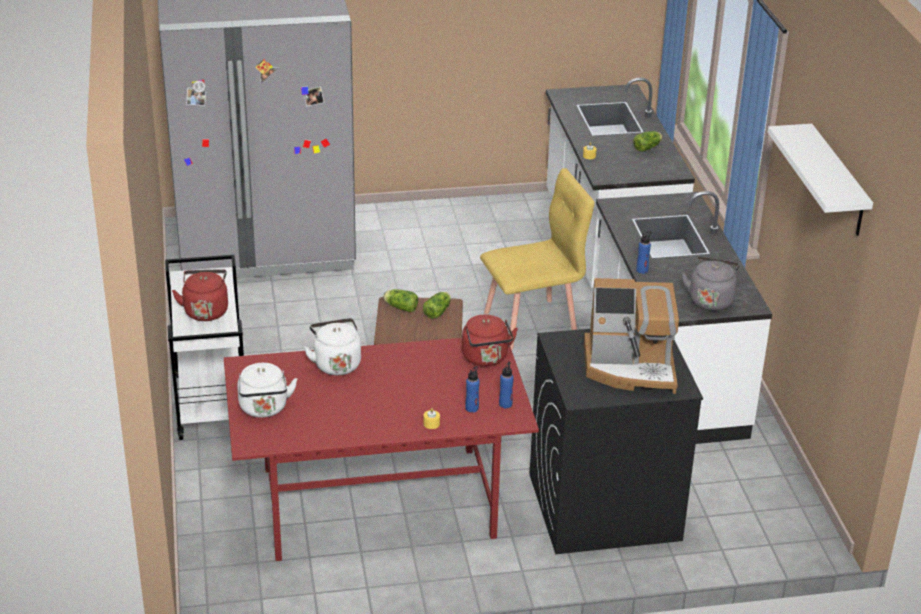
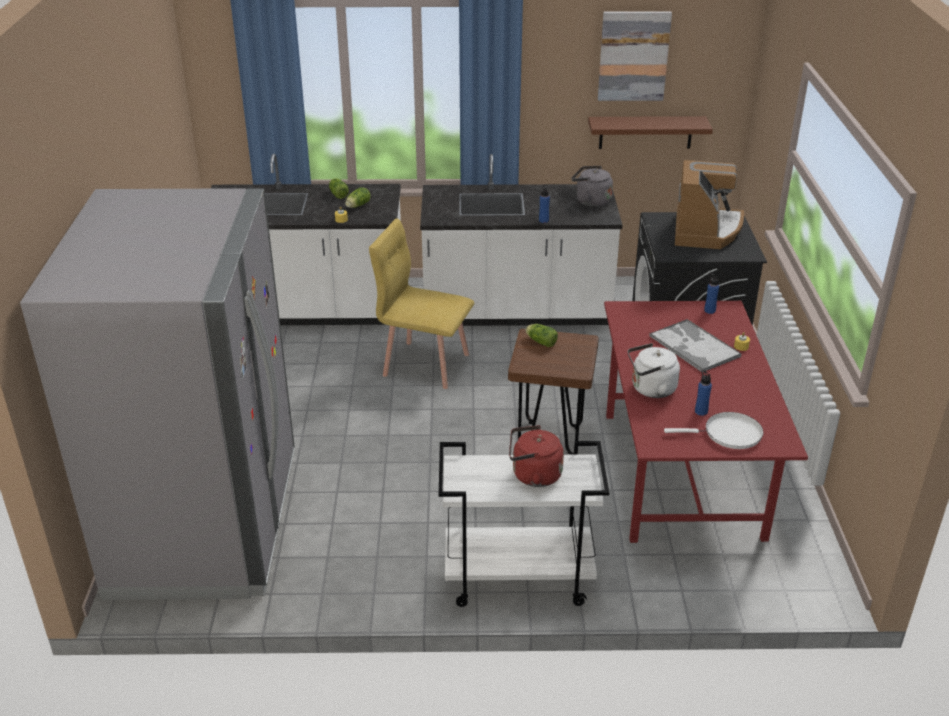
camera: 80 degrees left, 0 degrees up
white kettle [237,363,297,418] -> white frying pan [664,412,763,449]
lettuce [383,289,418,312] -> lettuce moved to [345,187,371,208]
red kettle [462,315,518,366] -> none
blue bottle [465,366,480,413] -> blue bottle moved to [695,370,712,416]
yellow chair [480,168,594,350] -> yellow chair turned 60 degrees counterclockwise [369,218,474,389]
white shelf [768,124,873,236] -> picture [598,11,672,101]
none -> brown shelf [588,116,713,149]
none -> tray [650,319,741,372]

